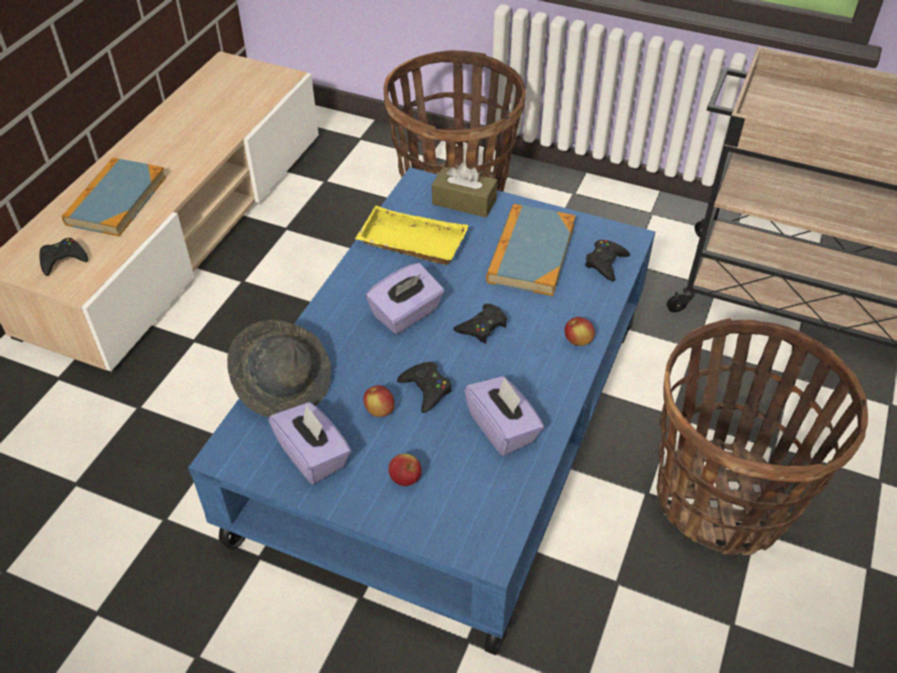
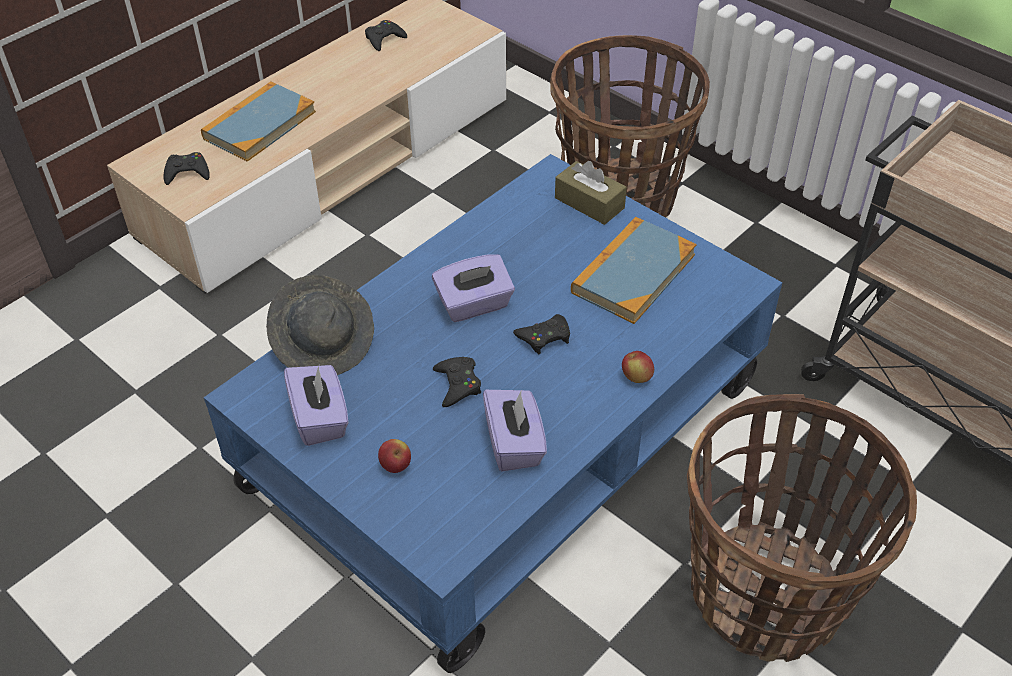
camera: 20 degrees right, 0 degrees up
yellow tray [355,206,469,265] -> none
apple [364,385,395,417] -> none
black game controller [585,240,630,281] -> black game controller moved to [365,20,407,51]

